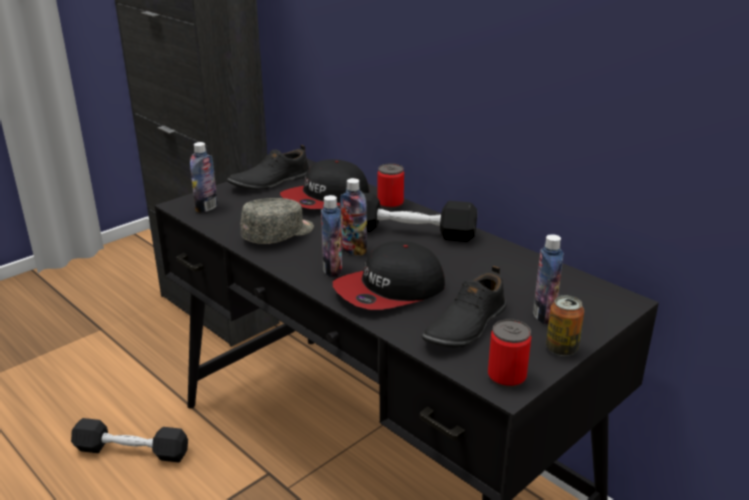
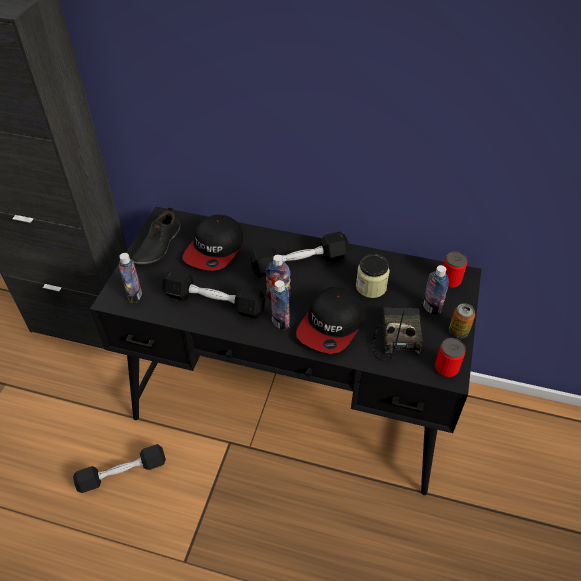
camera: 30 degrees left, 20 degrees up
grey cap [240,198,314,244] -> black dumbbell [162,269,266,319]
can [378,163,404,209] -> can moved to [443,251,467,288]
black shoe [421,266,507,347] -> radio [373,307,423,360]
none -> jar [356,254,390,298]

